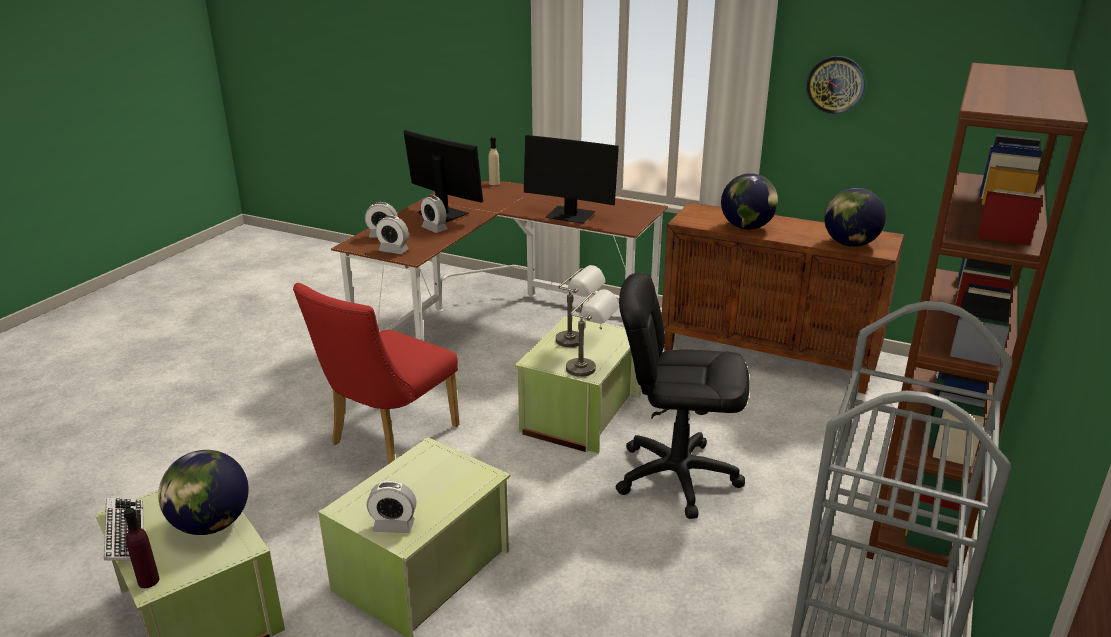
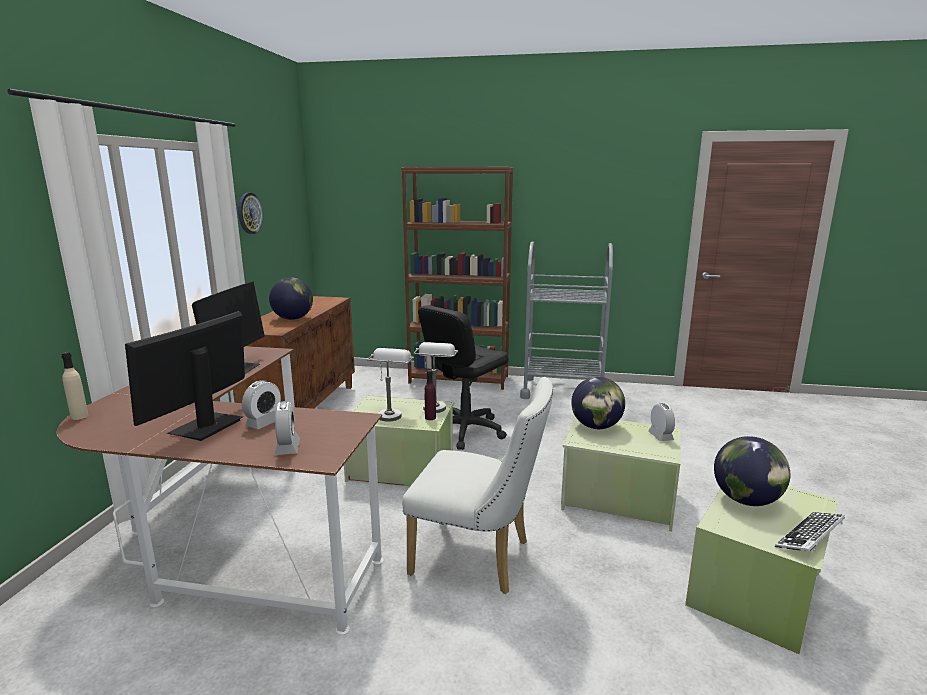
camera: 105 degrees left, 10 degrees down
purple bottle [124,508,160,588] -> purple bottle moved to [424,370,436,420]
red chair [293,283,460,464] -> white chair [402,377,553,594]
alarm clock [376,216,409,254] -> none
black office chair [616,273,750,519] -> black office chair turned 45 degrees clockwise [418,305,509,450]
globe [824,188,886,247] -> globe moved to [571,377,625,429]

